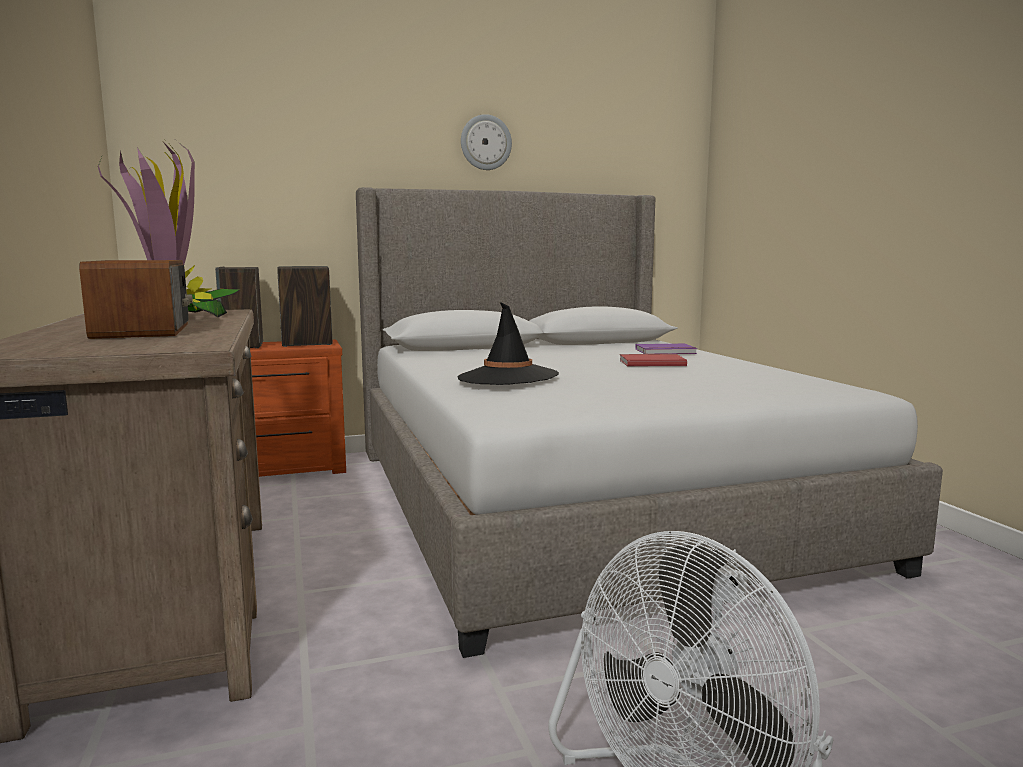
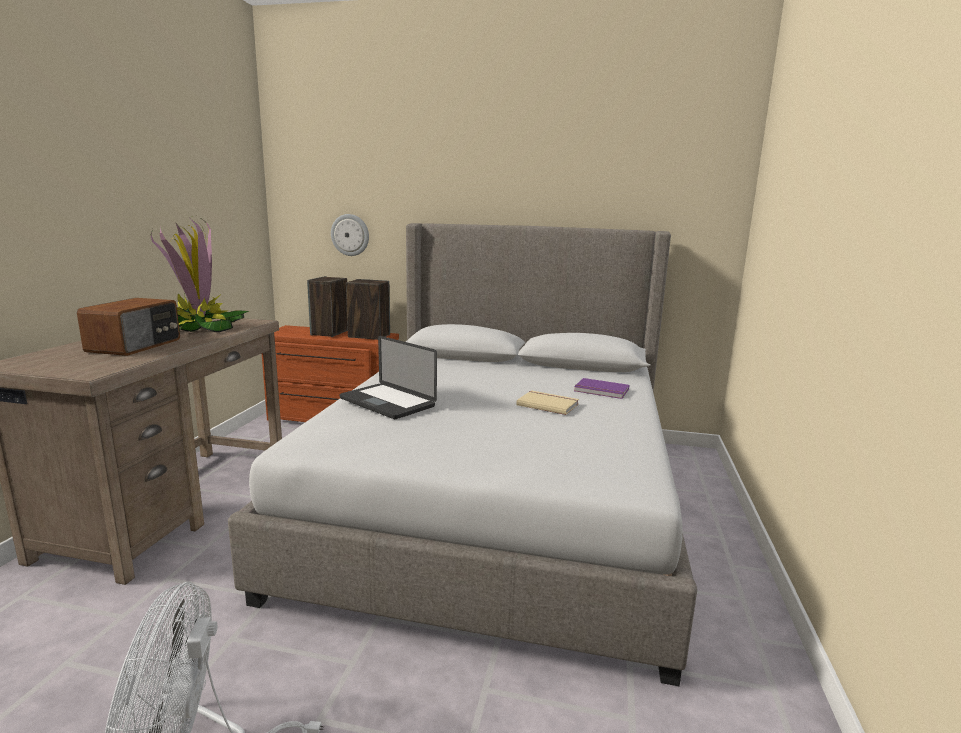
camera: 30 degrees right, 5 degrees up
black hat [458,302,559,385] -> laptop [340,336,437,419]
wall clock [461,114,512,170] -> wall clock moved to [331,214,369,256]
red book [620,354,687,366] -> beige book [516,390,579,415]

